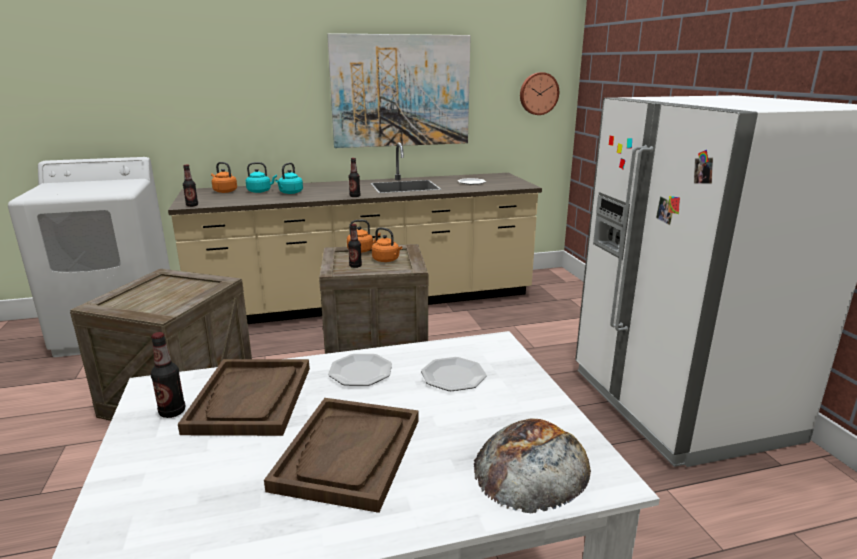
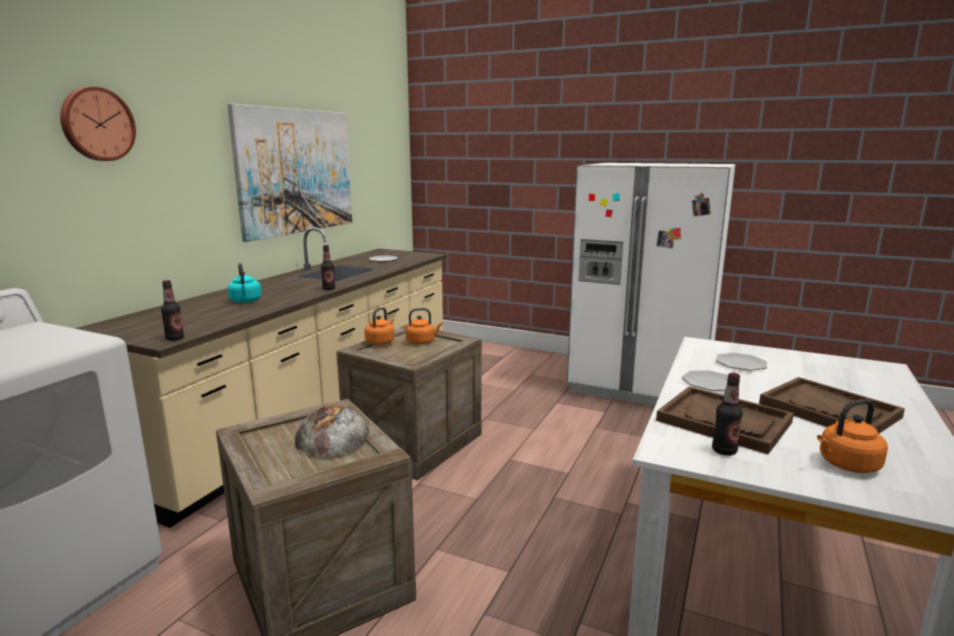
camera: 50 degrees left, 5 degrees down
orange kettle [211,162,237,193] -> orange kettle moved to [817,399,888,473]
turquoise kettle [246,162,277,193] -> none
bottle [348,224,362,268] -> none
bread [474,419,591,513] -> bread moved to [295,406,369,457]
wall clock [520,72,559,115] -> wall clock moved to [60,87,136,161]

